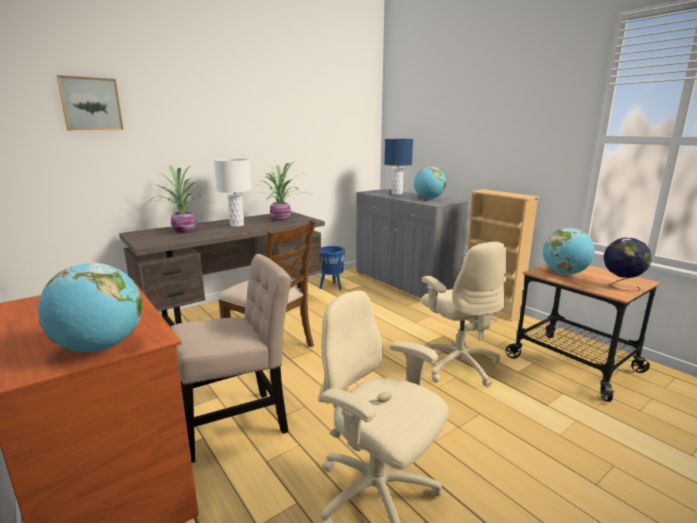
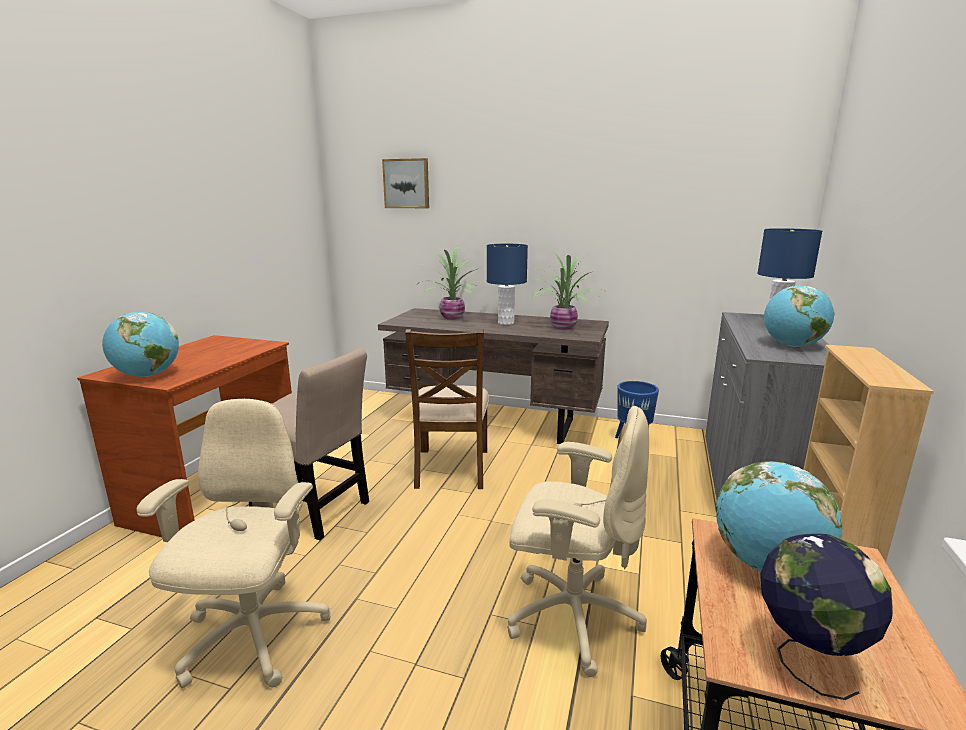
camera: 55 degrees right, 0 degrees up
white table lamp [214,159,252,227] -> blue table lamp [487,244,528,325]
beige office chair [421,242,507,388] -> beige office chair turned 105 degrees counterclockwise [507,406,649,677]

